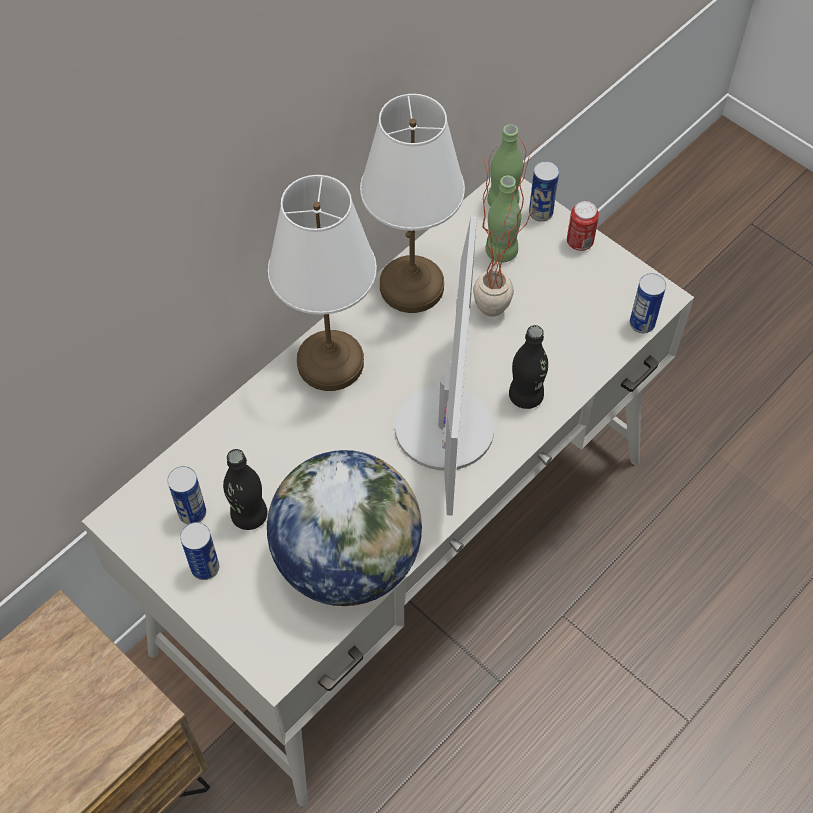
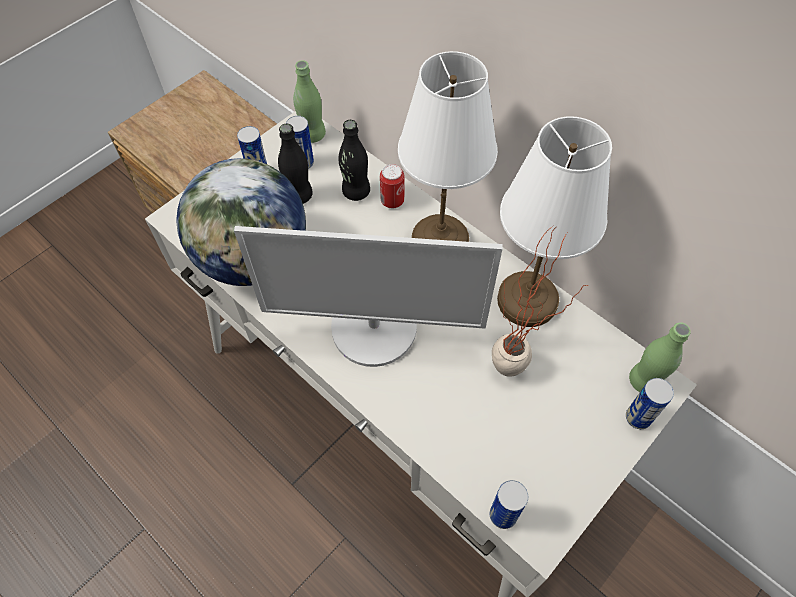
camera: 90 degrees right, 0 degrees up
green bottle [486,175,521,263] -> green bottle moved to [293,60,326,143]
black bottle [509,325,548,409] -> black bottle moved to [338,120,370,201]
can [567,201,599,251] -> can moved to [380,164,404,208]

